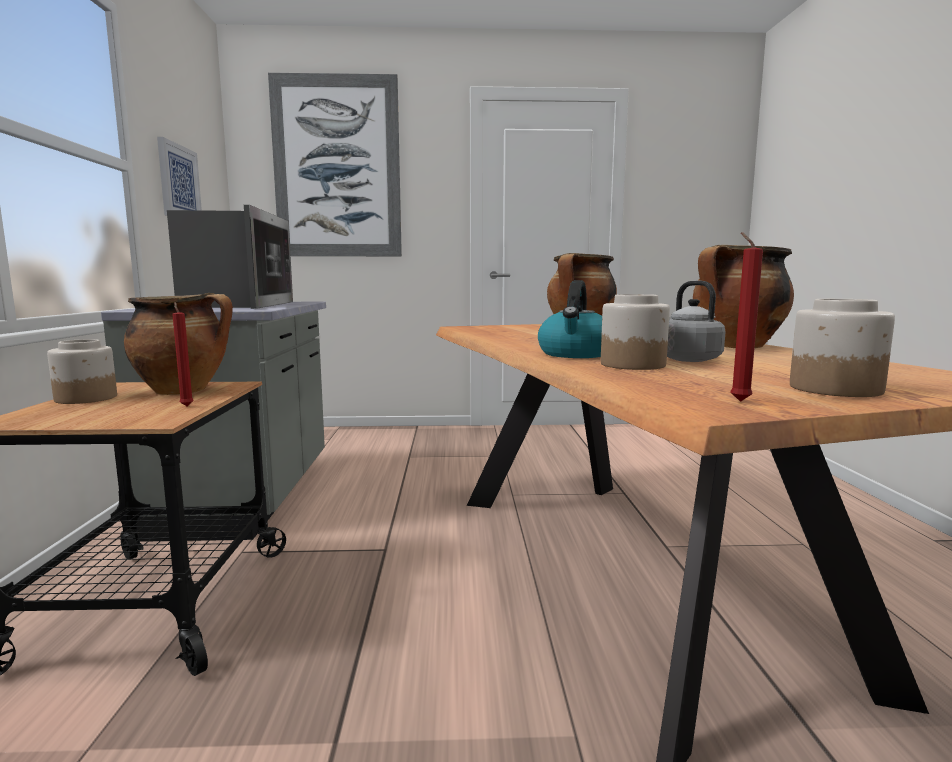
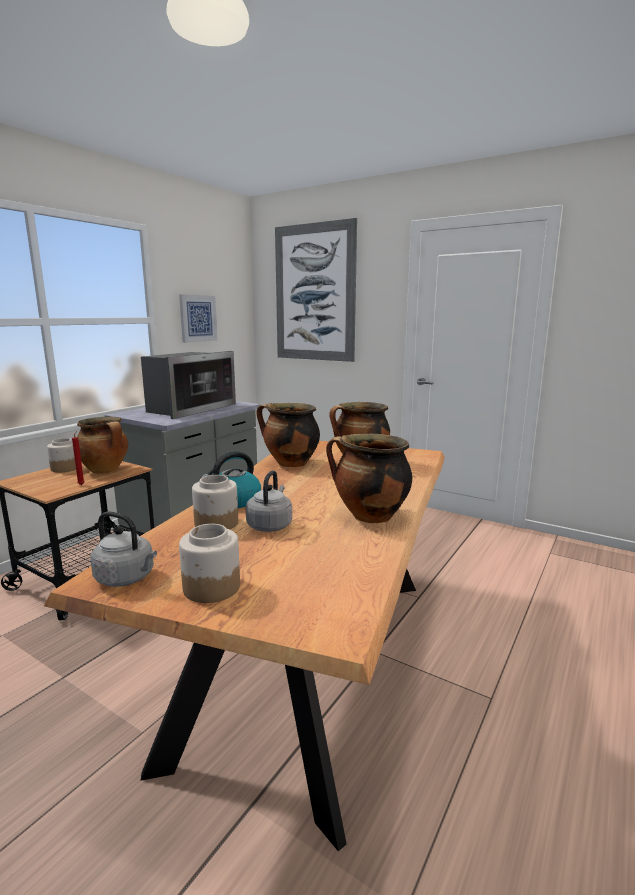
camera: 35 degrees right, 5 degrees up
red candle [730,232,763,402] -> grey kettle [91,511,157,587]
none -> cooking pot [256,403,320,467]

